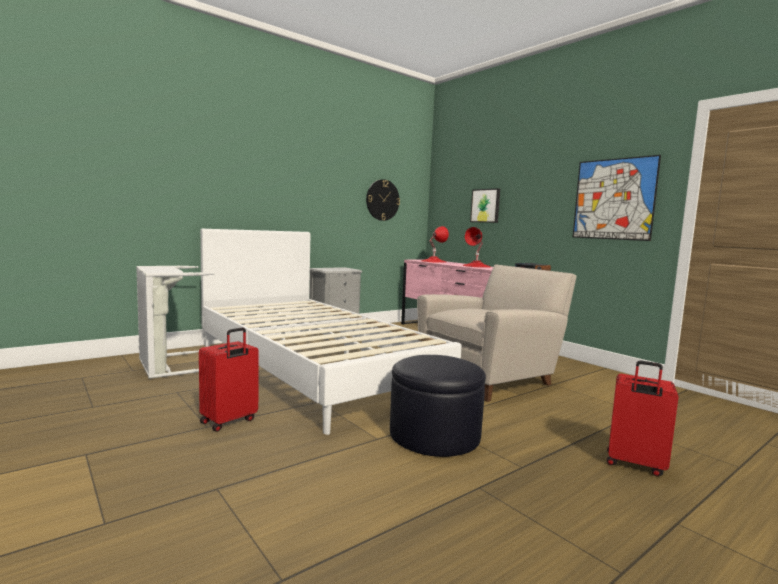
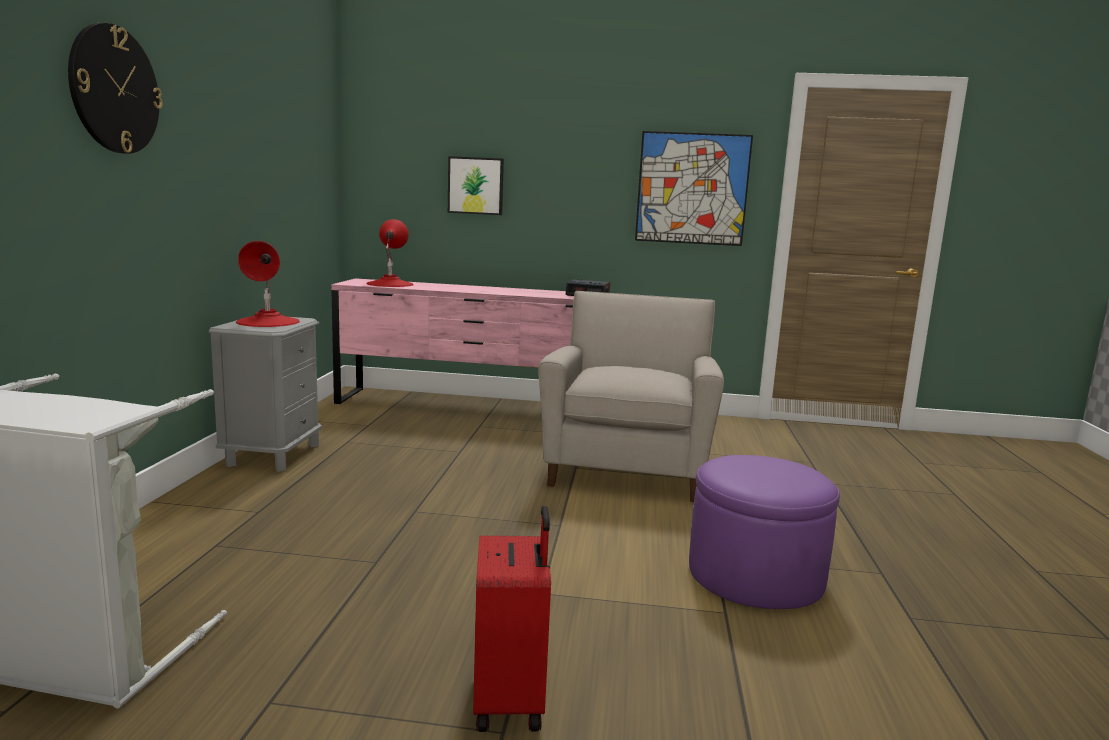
camera: 45 degrees left, 5 degrees up
white bed [200,229,462,435] -> none
wall clock [366,179,400,221] -> wall clock moved to [68,23,163,154]
black ottoman [390,355,486,457] -> purple ottoman [689,455,840,609]
red table lamp [462,227,491,268] -> red table lamp moved to [236,241,300,327]
red suitcase [606,361,679,476] -> none

